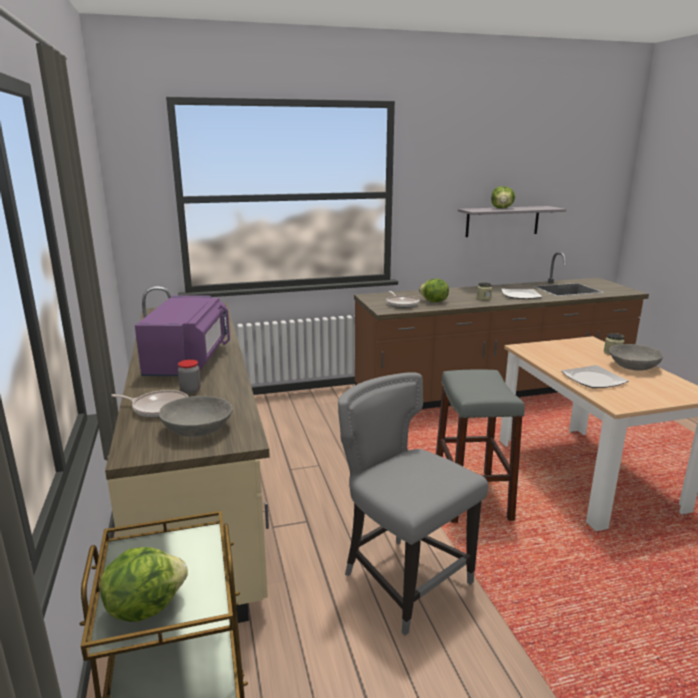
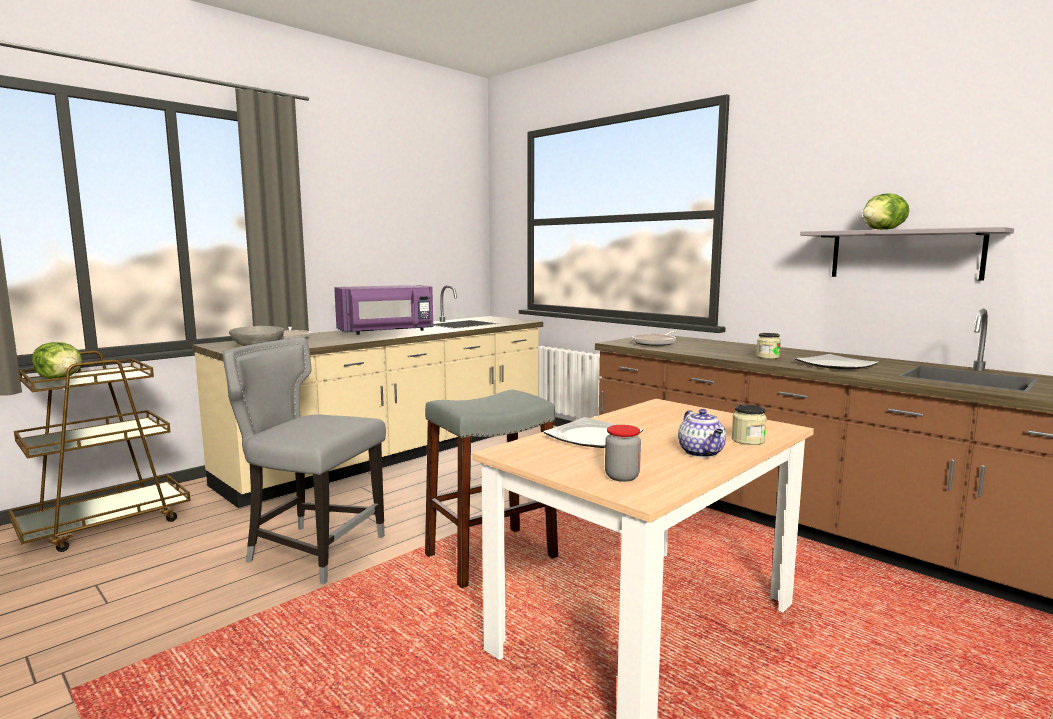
camera: 60 degrees right, 10 degrees down
jar [178,359,201,394] -> jar moved to [605,425,641,482]
grey chair [338,372,488,635] -> grey chair turned 90 degrees counterclockwise [223,337,386,584]
lettuce [419,279,449,302] -> none
grey bowl [609,344,663,371] -> teapot [678,409,726,458]

